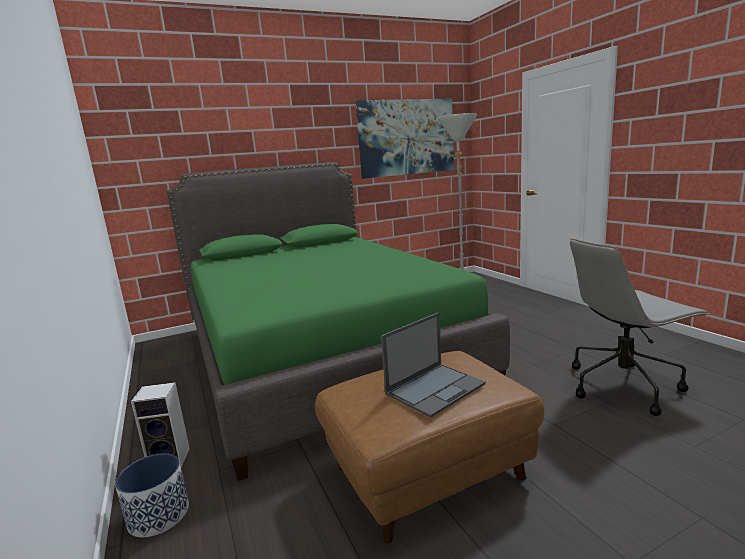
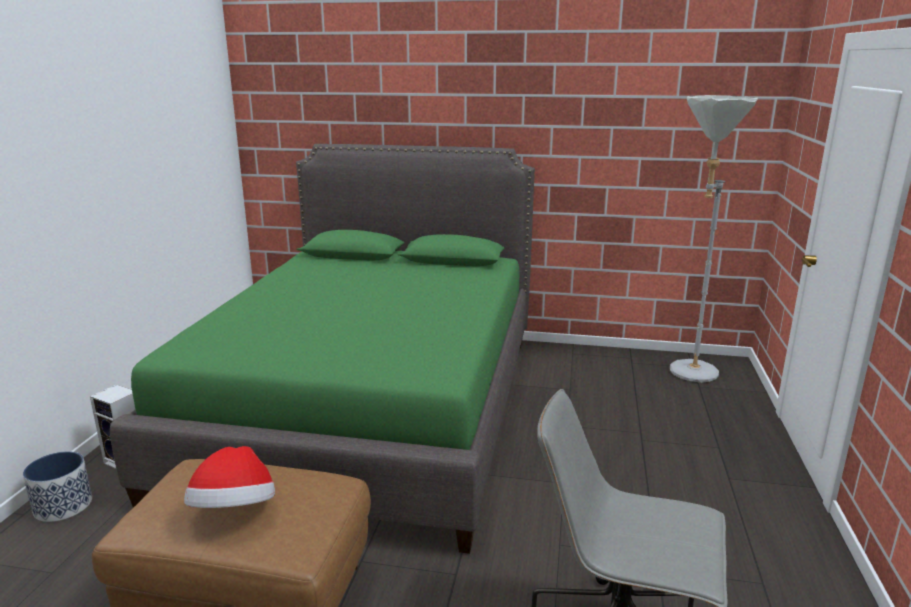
camera: 35 degrees right, 5 degrees up
picture [355,99,454,179] -> none
laptop [381,313,486,418] -> hat [184,446,275,508]

